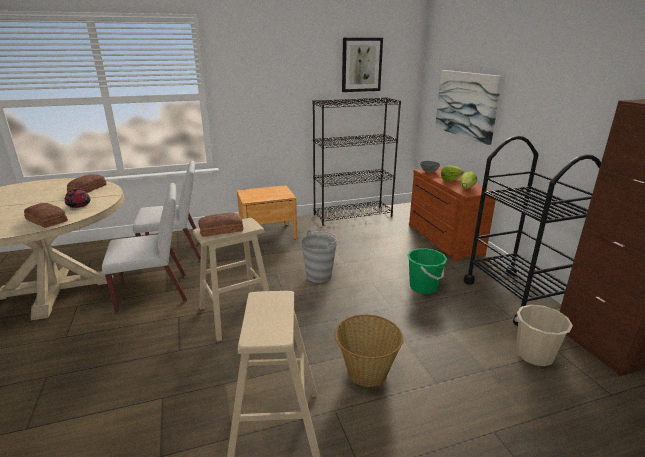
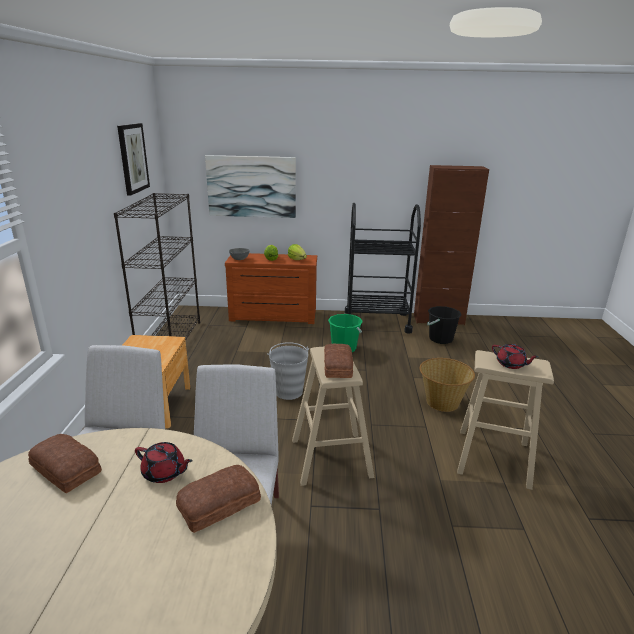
camera: 70 degrees left, 0 degrees up
beige bucket [514,305,573,366] -> black bucket [427,306,462,344]
none -> red teapot [492,344,539,369]

